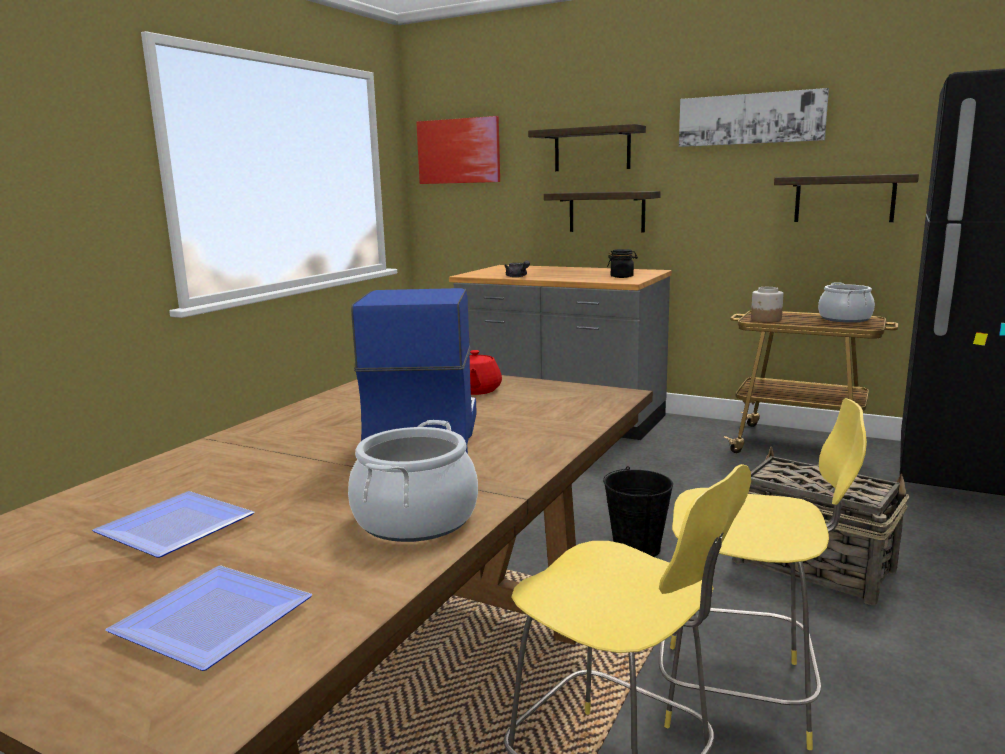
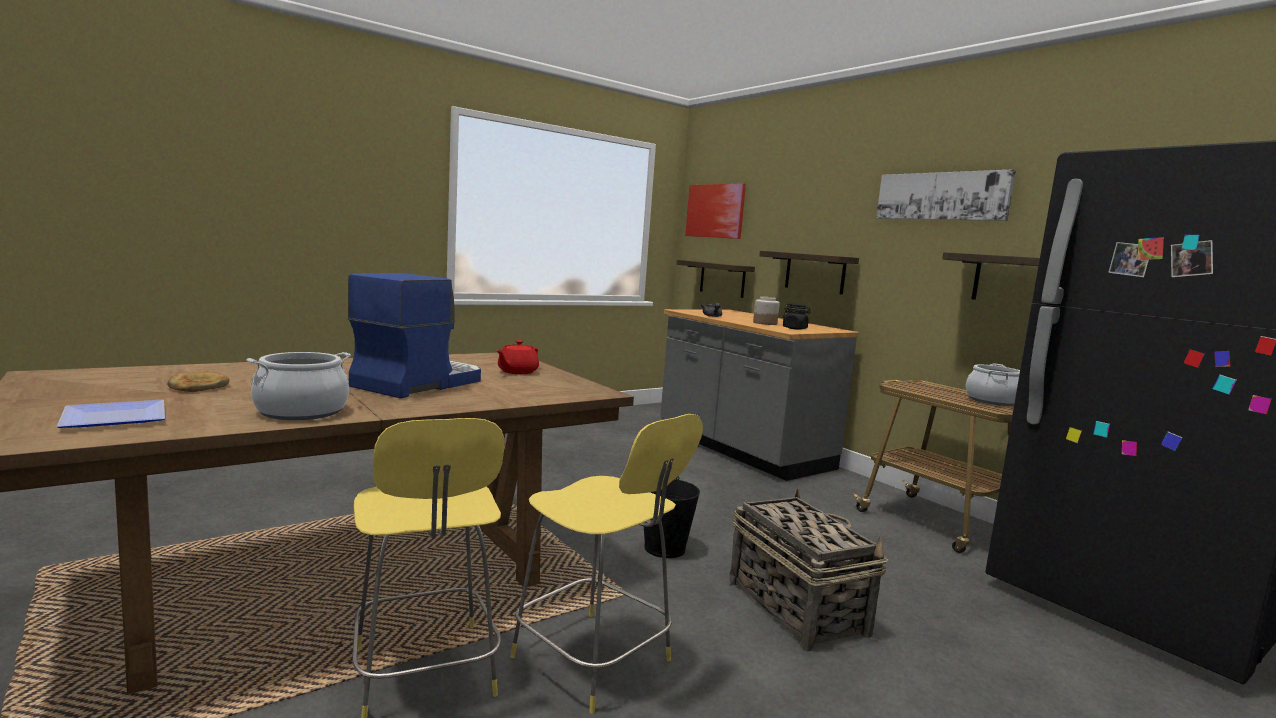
camera: 25 degrees right, 5 degrees down
plate [92,491,254,558] -> bread [167,372,230,392]
shelf [528,124,646,171] -> shelf moved to [677,260,755,298]
jar [751,287,783,322] -> jar moved to [753,297,780,325]

